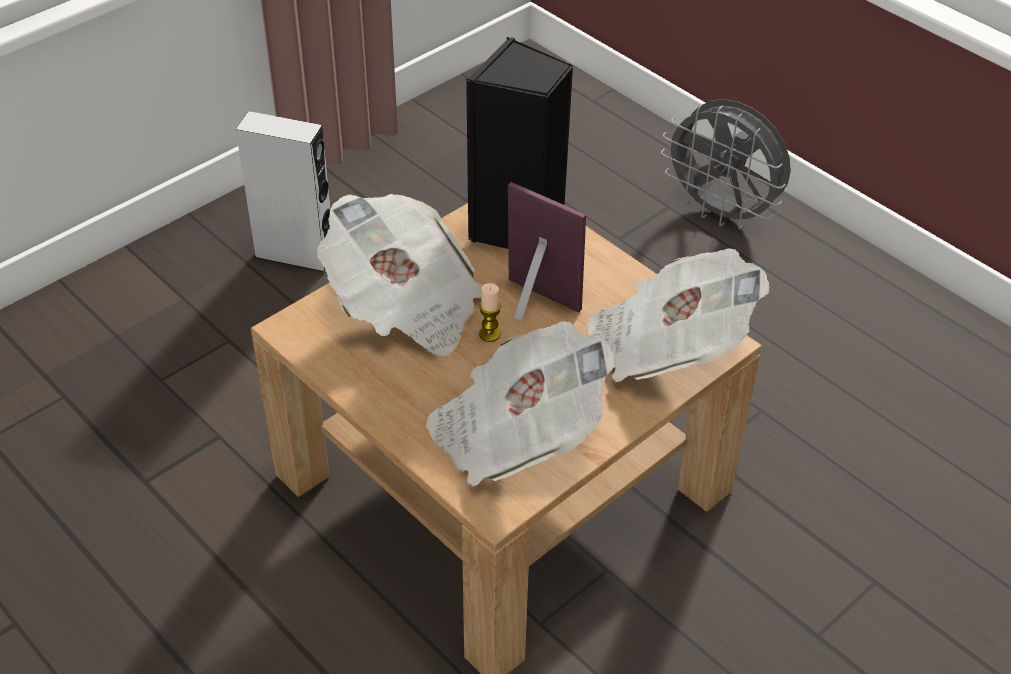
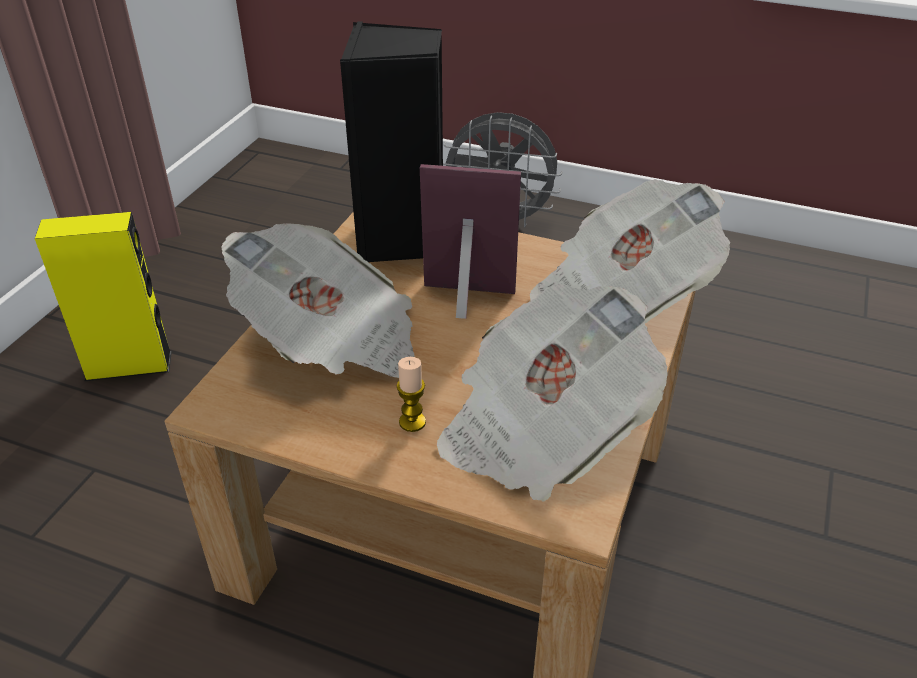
camera: 25 degrees left, 5 degrees down
grey speaker [236,111,331,273] -> yellow speaker [35,212,172,381]
candle [479,283,501,342] -> candle moved to [397,357,426,432]

